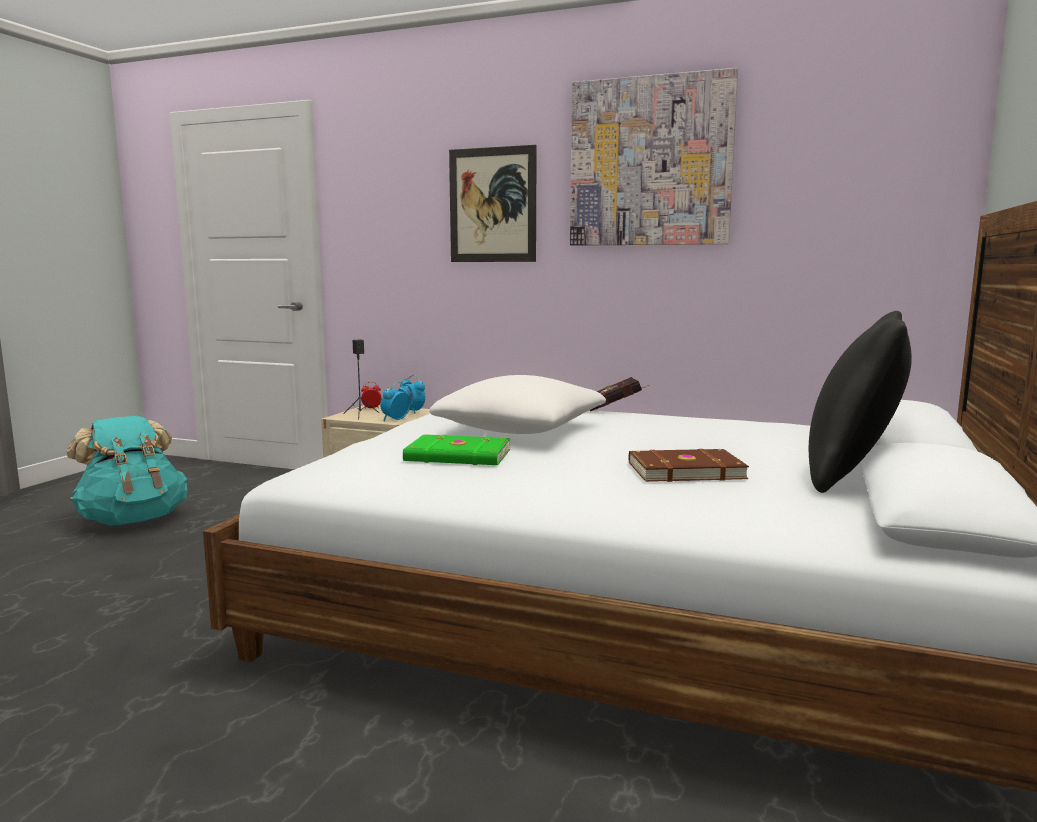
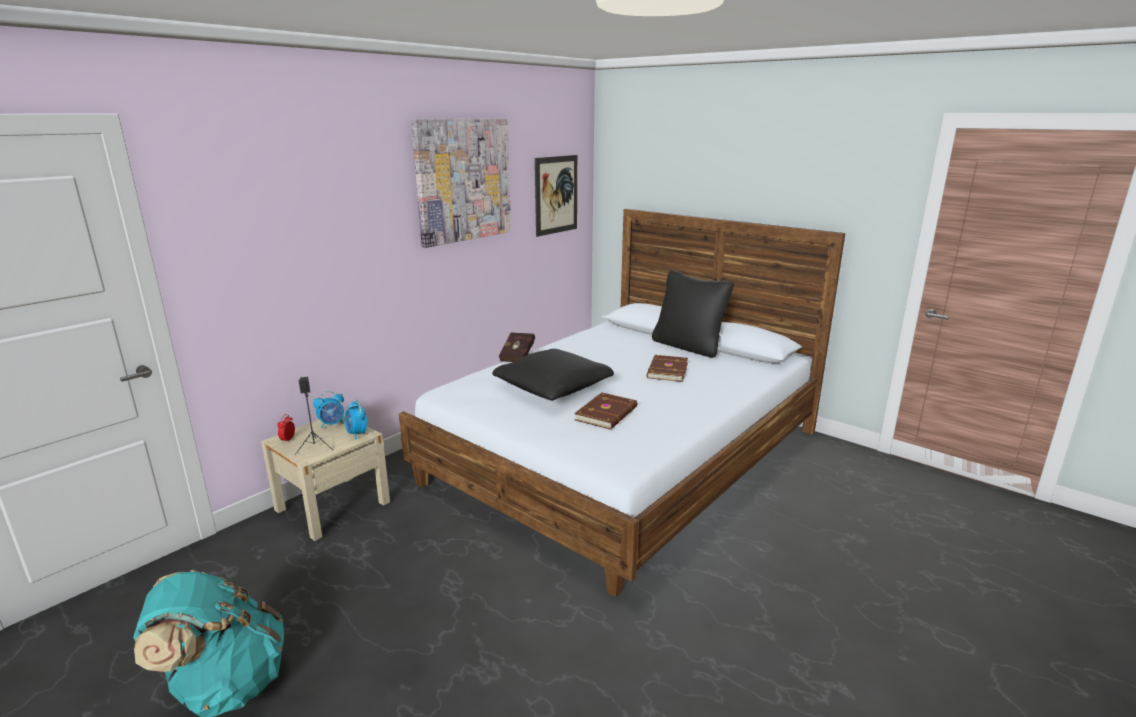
camera: 70 degrees left, 10 degrees up
green book [403,434,510,465] -> brown book [574,393,637,429]
white pillow [429,375,606,434] -> black pillow [492,349,614,401]
picture [449,145,537,262] -> picture moved to [535,155,577,237]

